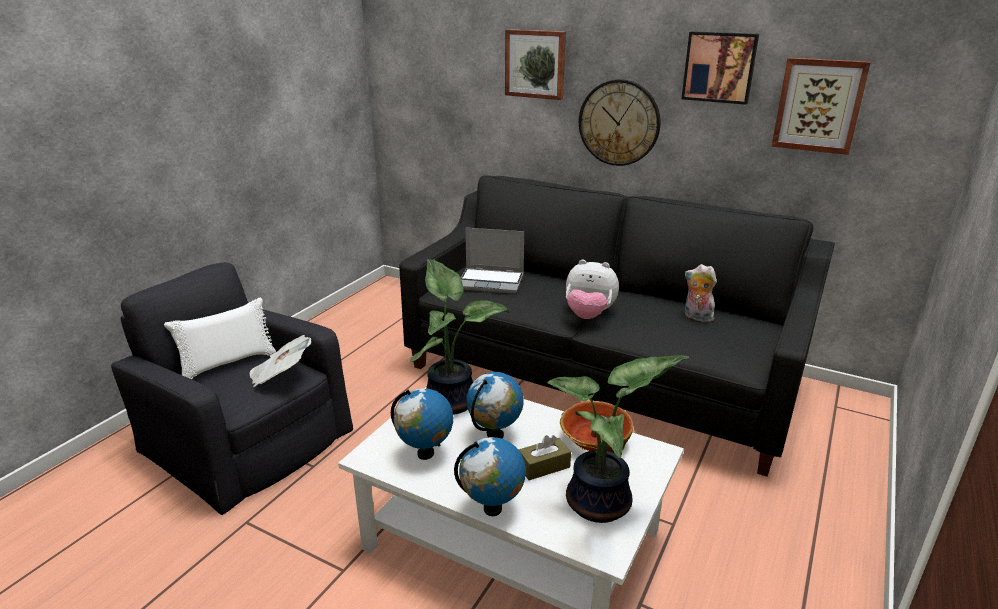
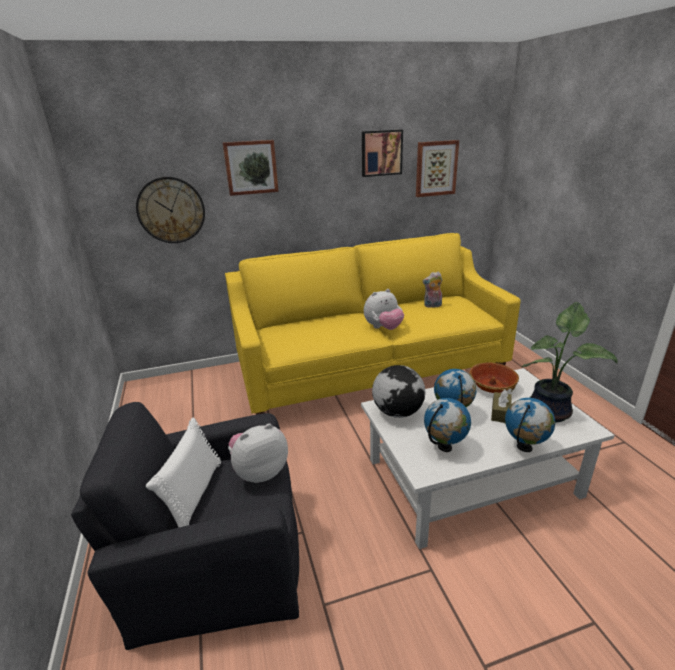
camera: 45 degrees left, 0 degrees up
newspaper [249,335,311,387] -> plush toy [228,424,288,483]
black sofa [399,175,835,477] -> yellow sofa [225,233,521,415]
potted plant [410,259,509,415] -> globe [372,365,426,418]
laptop [461,227,524,294] -> none
wall clock [579,79,661,166] -> wall clock moved to [136,177,205,243]

